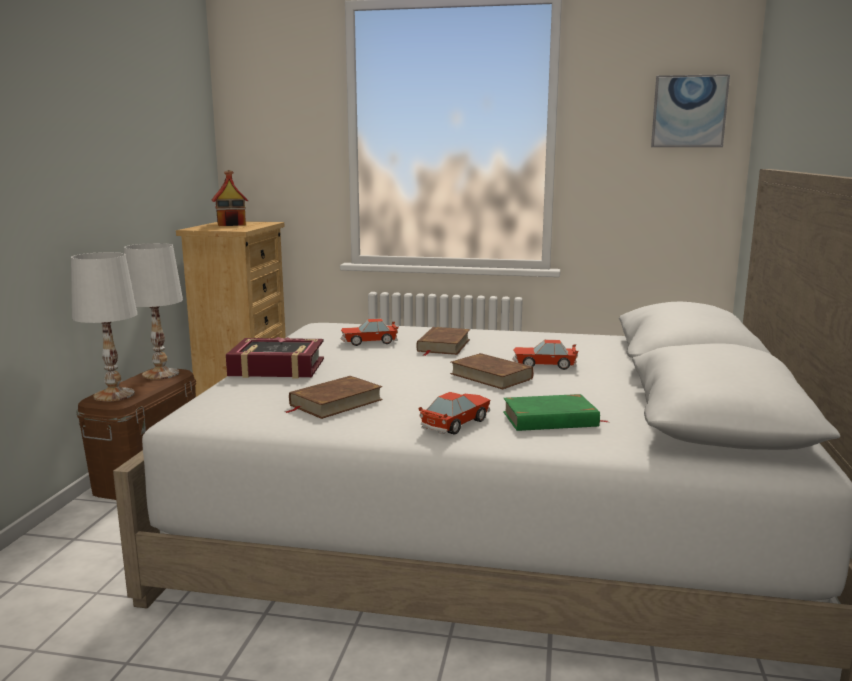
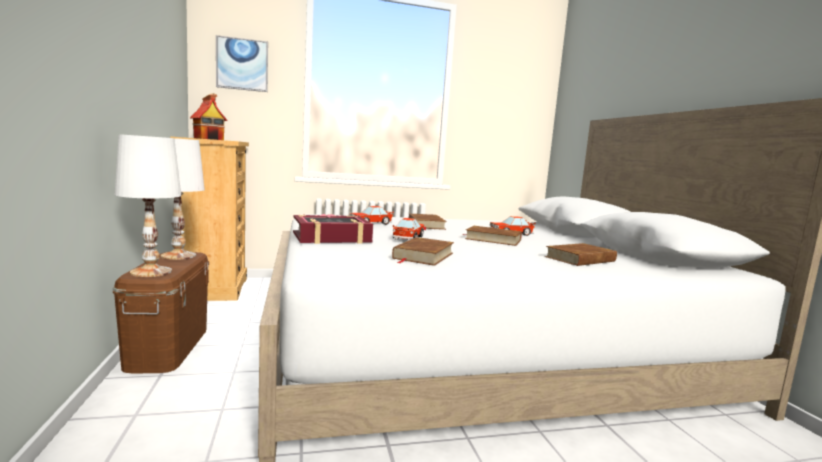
camera: 25 degrees left, 5 degrees down
toy car [419,392,490,435] -> toy car moved to [393,218,424,241]
green book [503,394,608,431] -> brown book [545,243,617,266]
picture [651,74,730,147] -> picture moved to [216,35,268,92]

